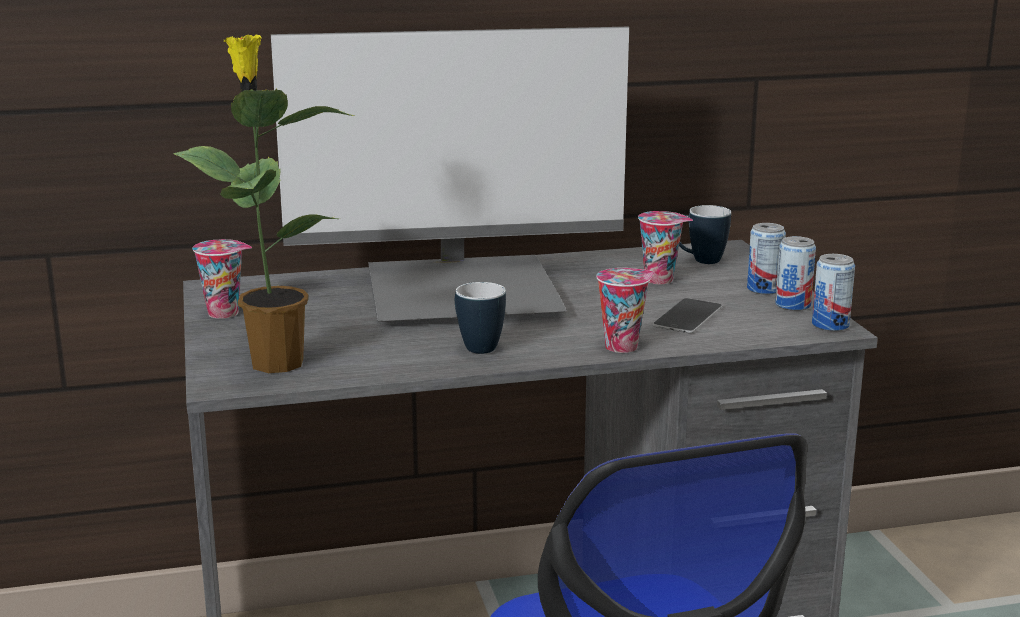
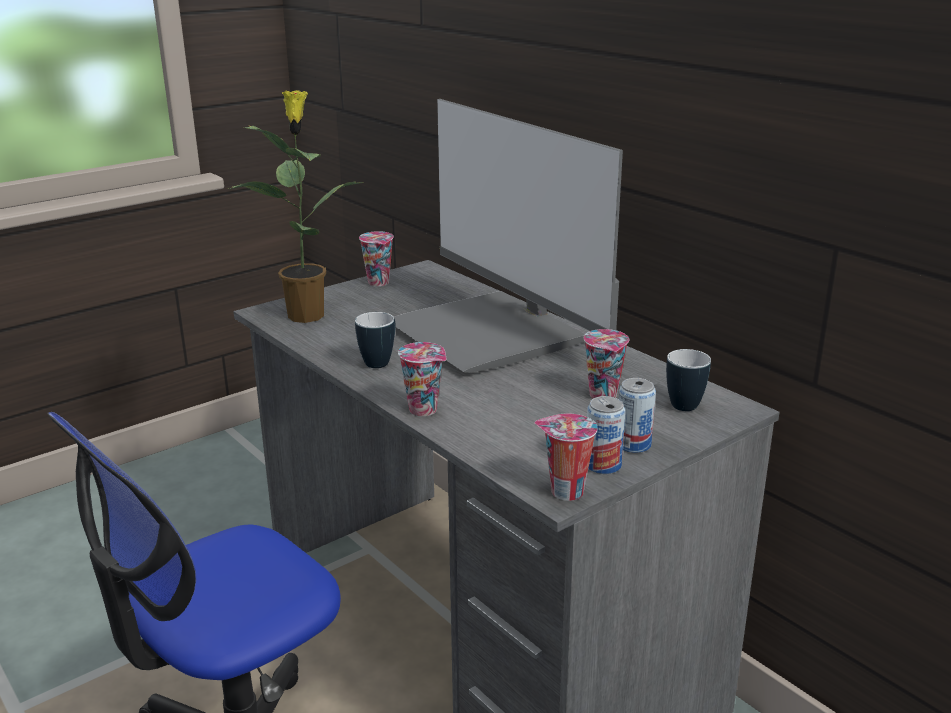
camera: 65 degrees right, 5 degrees up
phone [653,298,723,333] -> none
can [812,254,855,331] -> cup [535,413,598,501]

